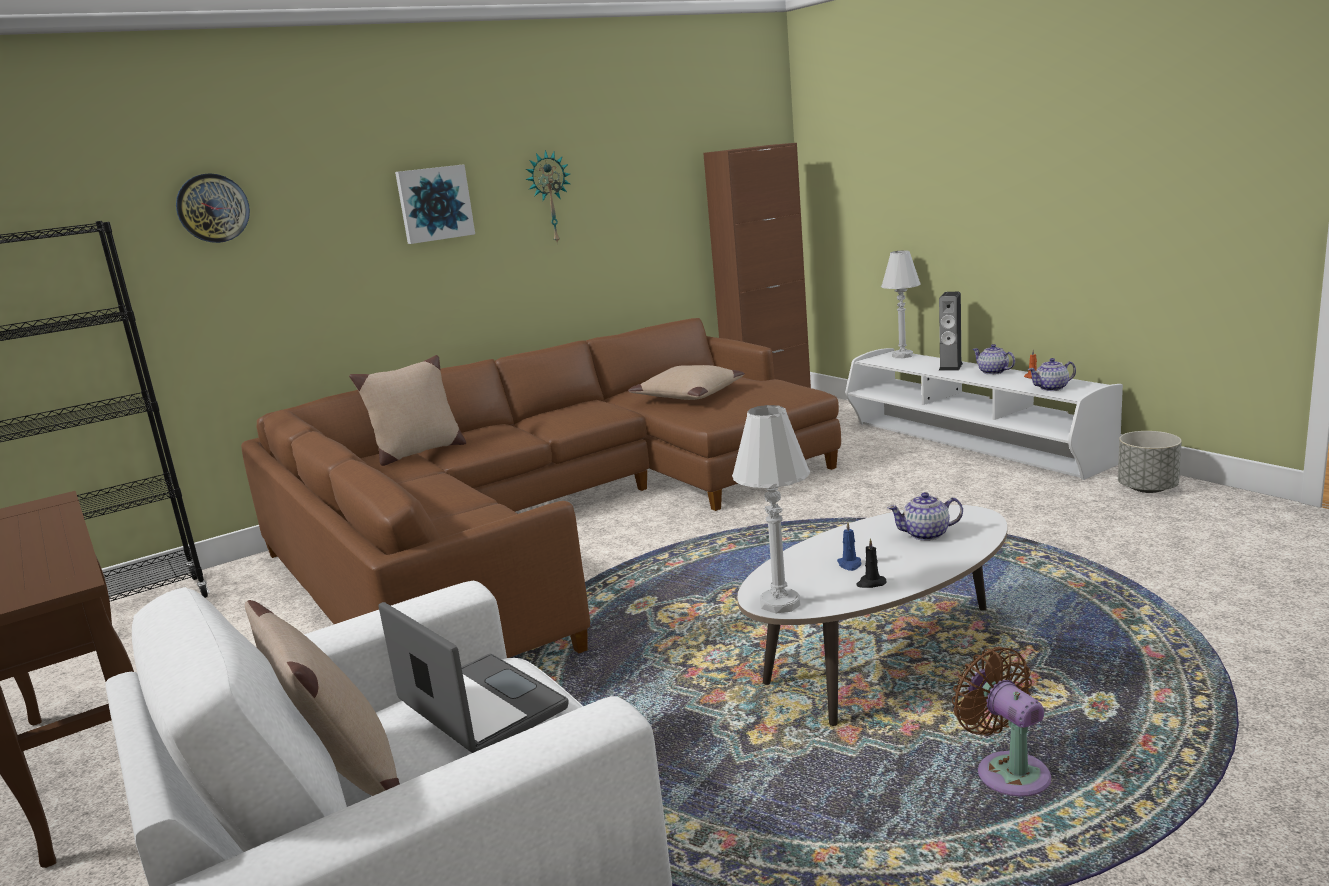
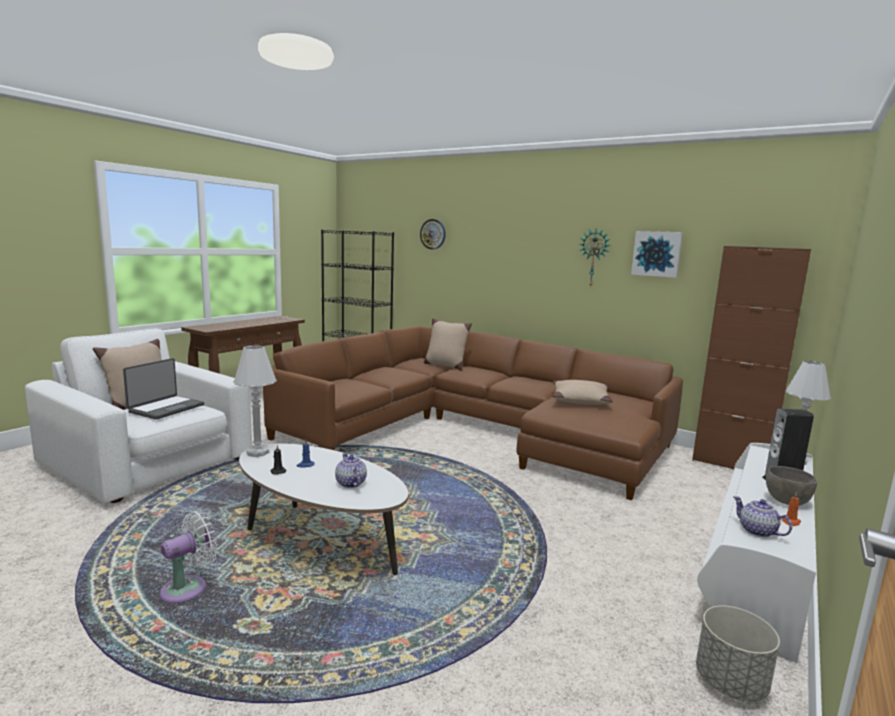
camera: 65 degrees right, 5 degrees down
picture [395,164,475,244] -> picture moved to [631,231,683,278]
brown fan [952,647,1051,797] -> white fan [160,511,217,603]
teapot [973,344,1015,375] -> grey bowl [766,466,817,506]

